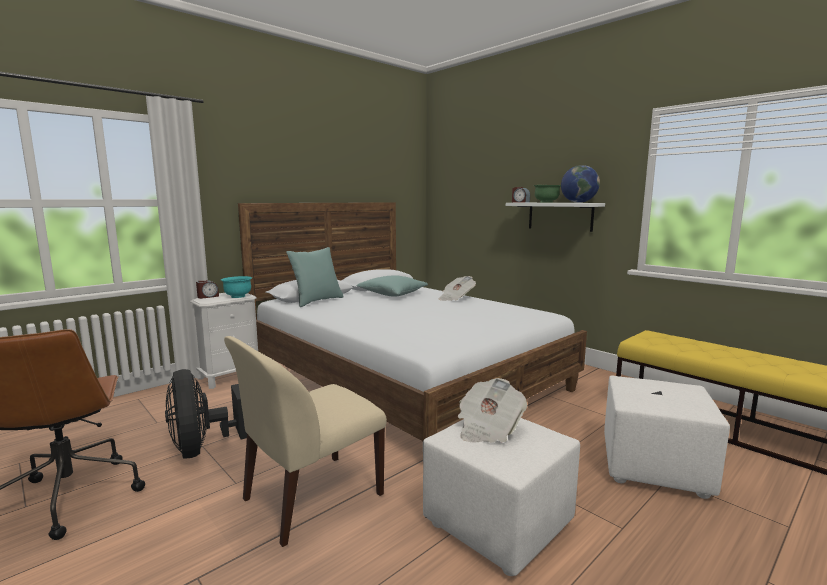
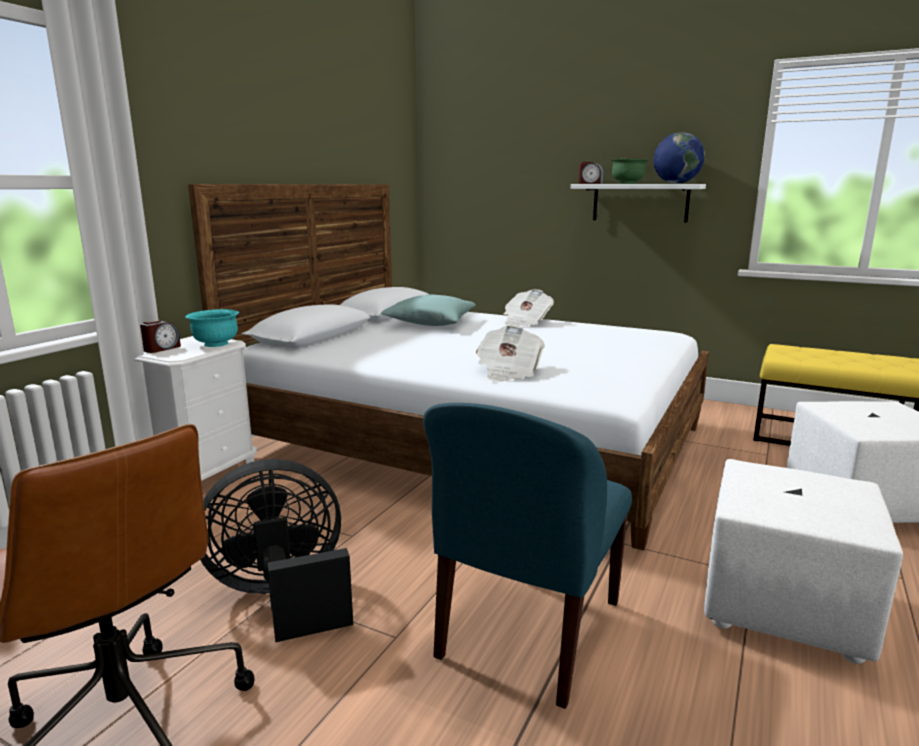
camera: 20 degrees left, 5 degrees up
black fan [165,369,247,458] -> black fan turned 120 degrees clockwise [201,459,353,642]
beige chair [224,336,387,547] -> blue chair [423,403,632,709]
turquoise pillow [286,247,344,307] -> none
newspaper [458,378,527,443] -> newspaper moved to [476,325,545,382]

